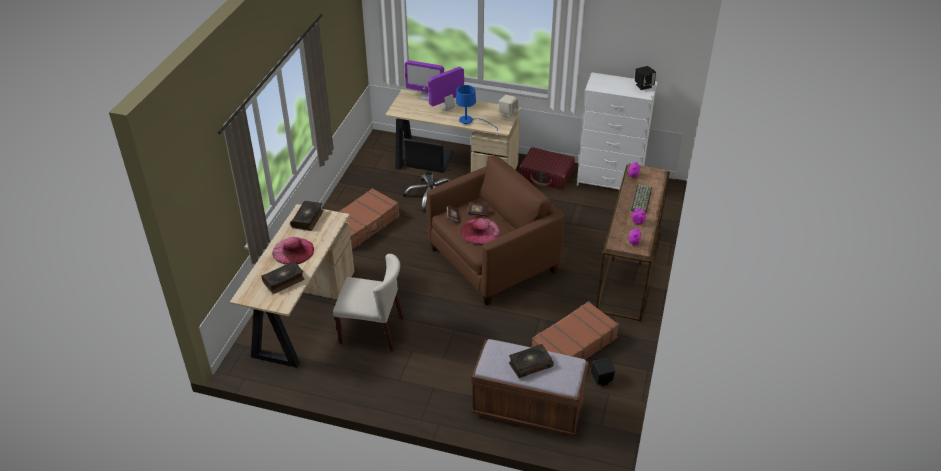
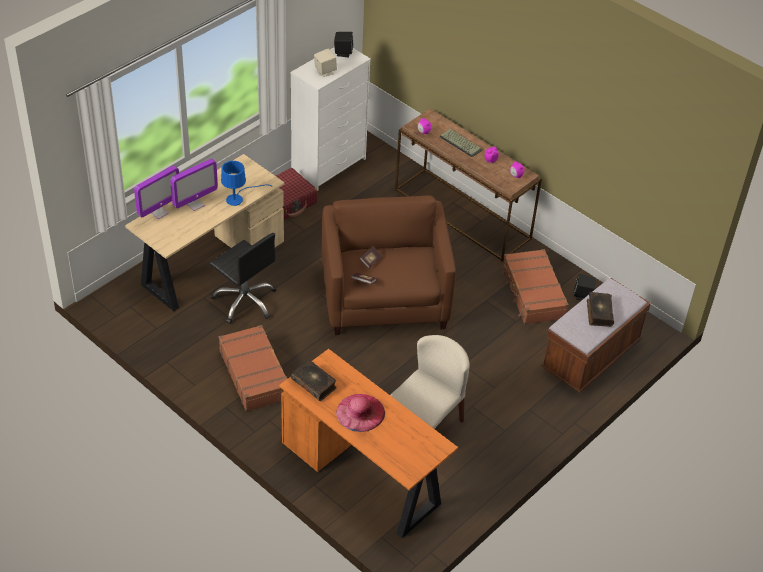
camera: 65 degrees left, 5 degrees up
beige desk [230,204,354,368] -> orange desk [279,349,458,538]
book [261,261,304,294] -> none
monitor [428,67,464,111] -> monitor turned 120 degrees counterclockwise [170,159,218,211]
pink hat [461,218,500,244] -> none
beige speaker [499,95,518,118] -> beige speaker moved to [314,48,337,77]

